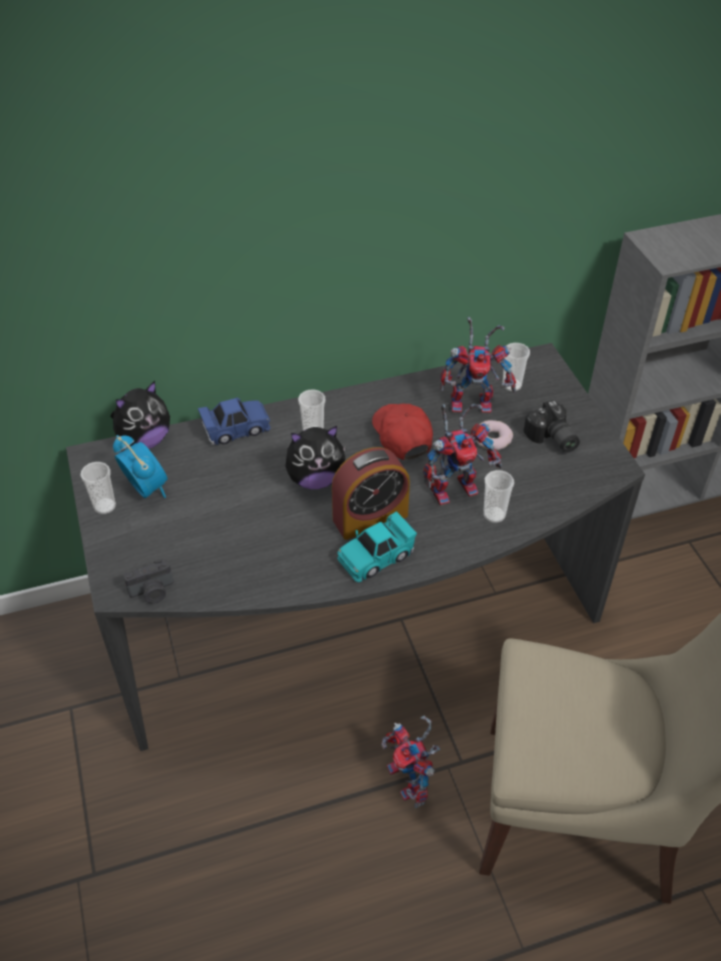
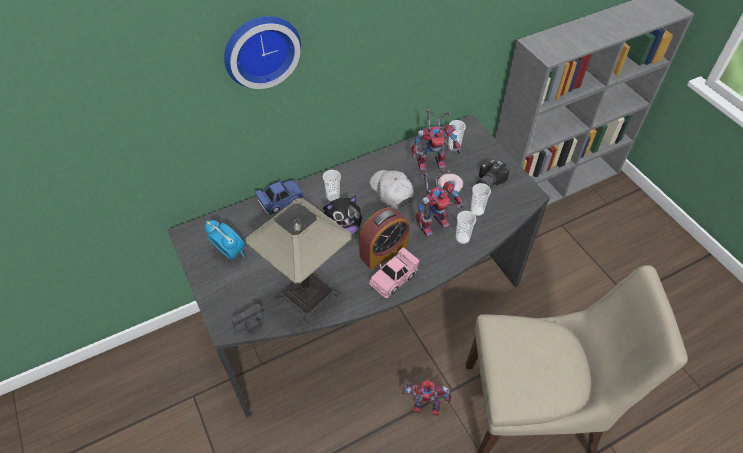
camera: 10 degrees left, 5 degrees up
cup [80,462,116,514] -> cup moved to [470,183,491,216]
plush toy [111,381,170,449] -> none
turquoise toy car [337,511,417,582] -> pink toy car [369,247,420,298]
red cap [372,403,433,460] -> white cap [370,170,414,209]
toy robot [381,715,440,808] -> toy robot turned 135 degrees clockwise [402,381,451,416]
camera [524,400,580,453] -> camera turned 75 degrees clockwise [477,158,509,188]
none -> wall clock [224,16,301,89]
none -> table lamp [246,198,352,325]

